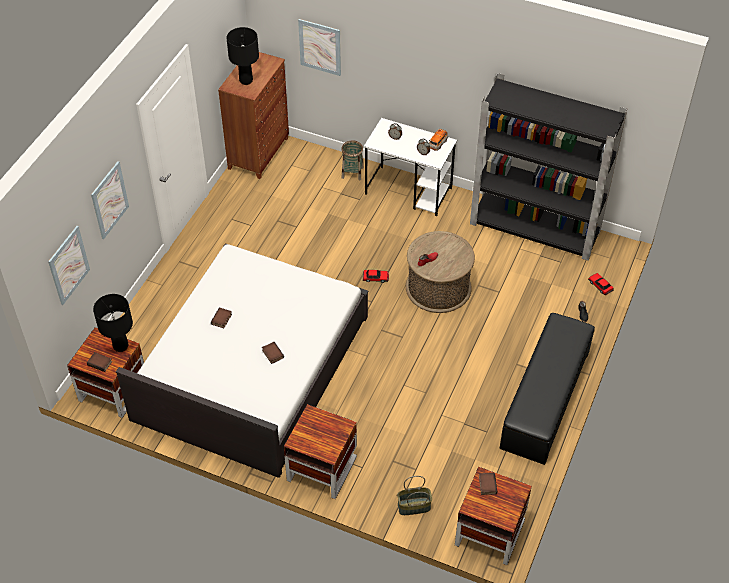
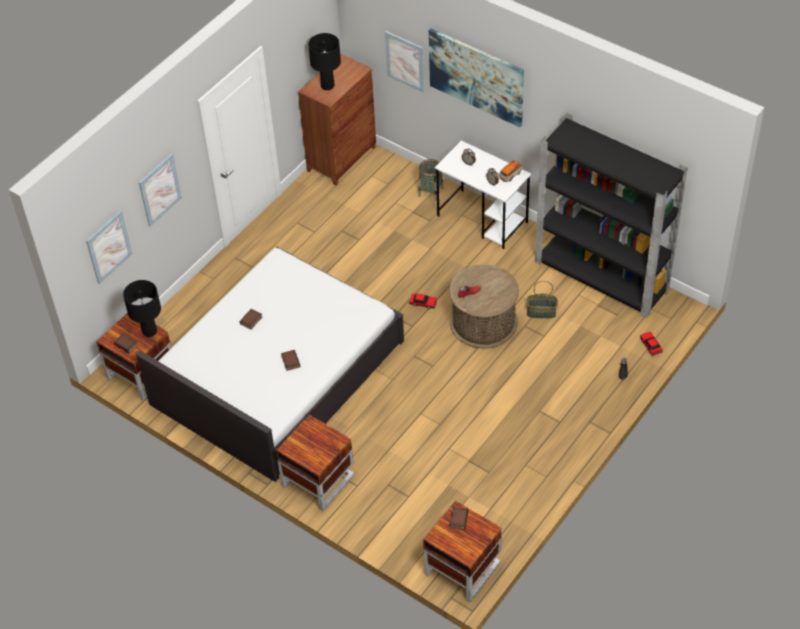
camera: 15 degrees right, 0 degrees up
basket [397,476,432,515] -> basket moved to [527,281,557,318]
black bench [499,313,595,465] -> none
none -> picture [429,28,524,127]

